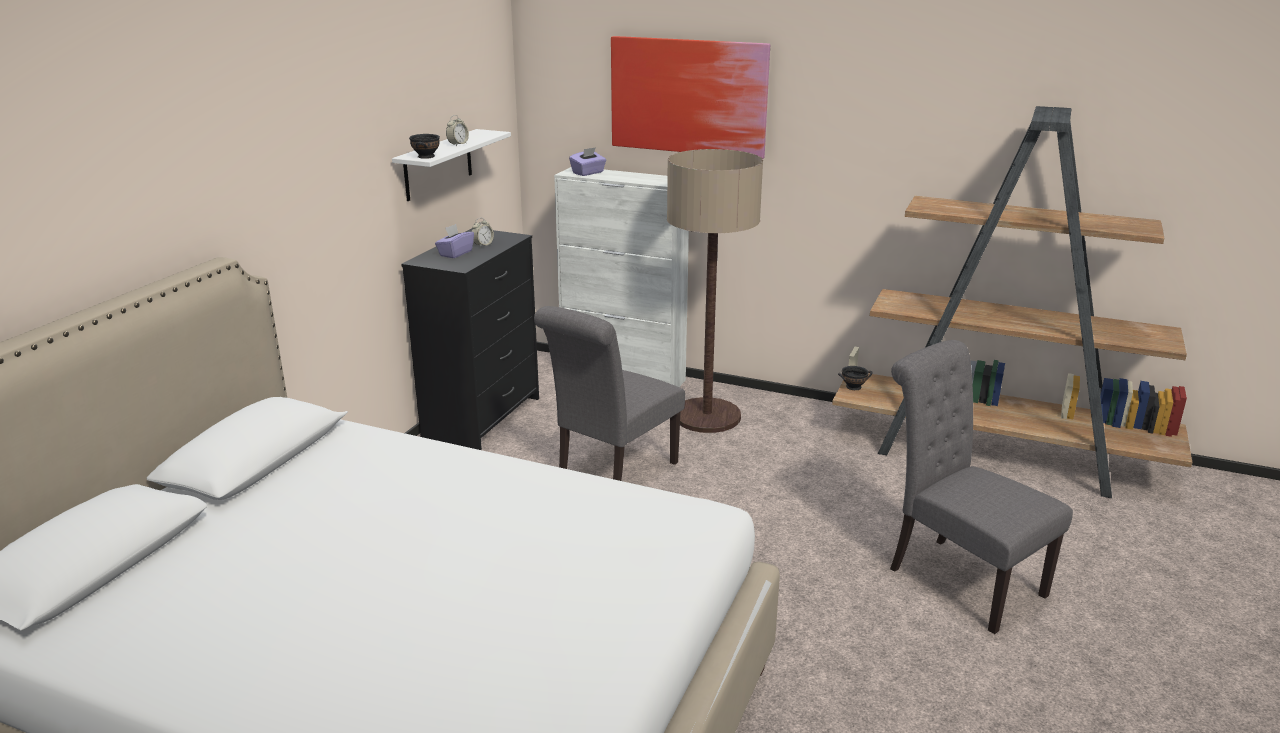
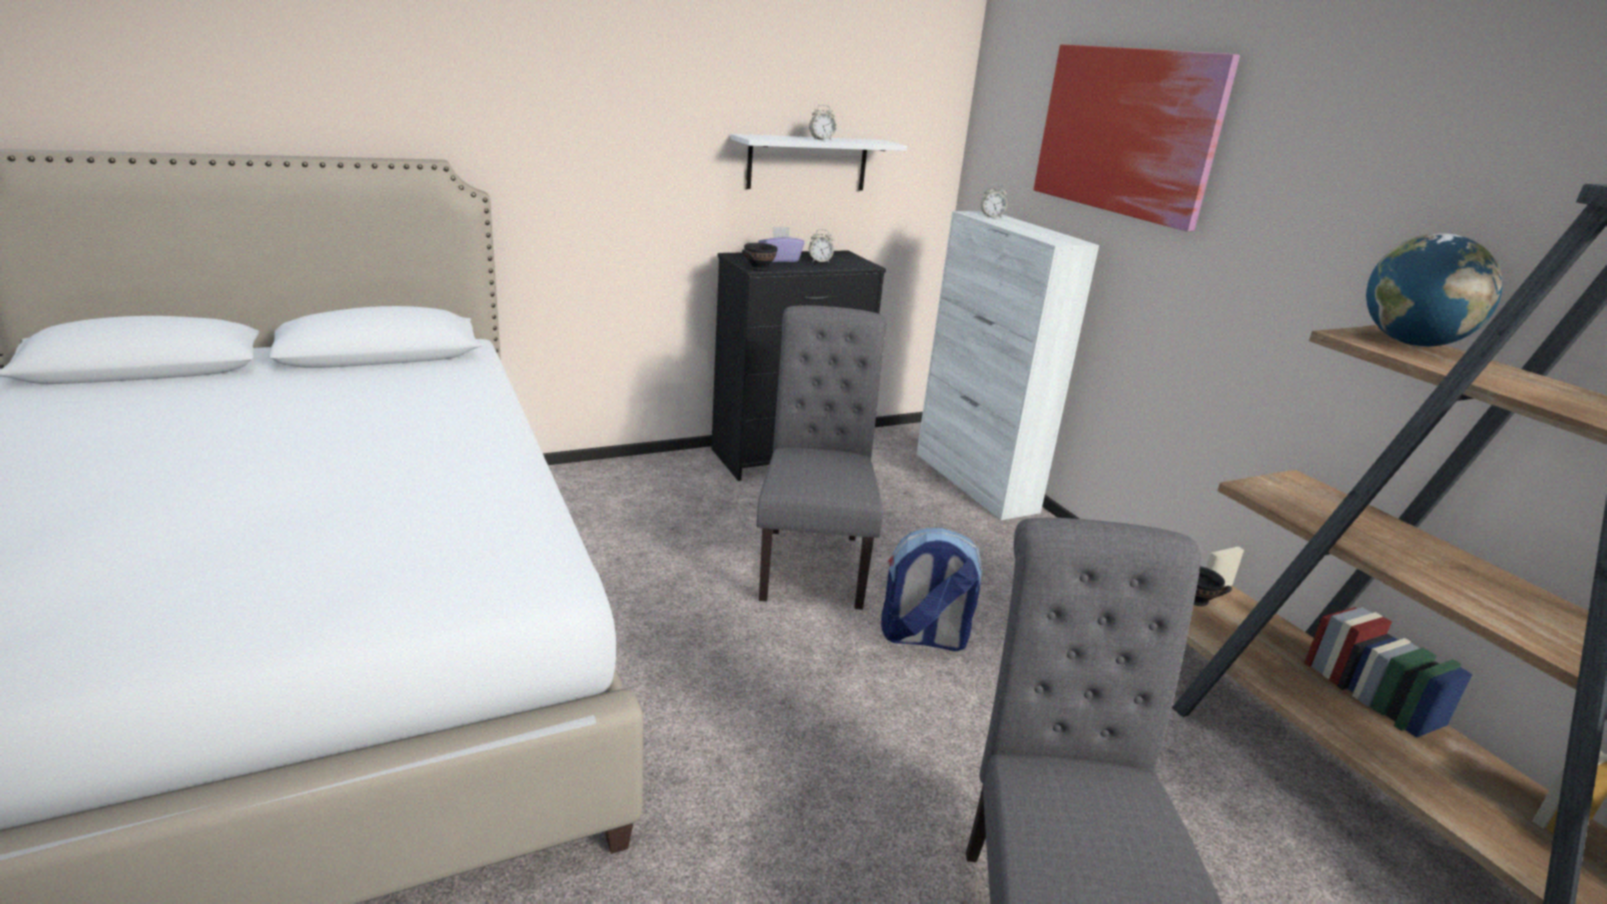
camera: 40 degrees right, 0 degrees up
black bowl [409,134,440,159] -> black bowl moved to [742,243,778,271]
grey chair [534,306,685,481] -> grey chair turned 105 degrees clockwise [757,305,886,610]
purple tissue box [569,147,606,176] -> alarm clock [981,184,1008,219]
floor lamp [667,149,763,433] -> none
none -> backpack [881,528,982,651]
none -> globe [1366,233,1503,347]

